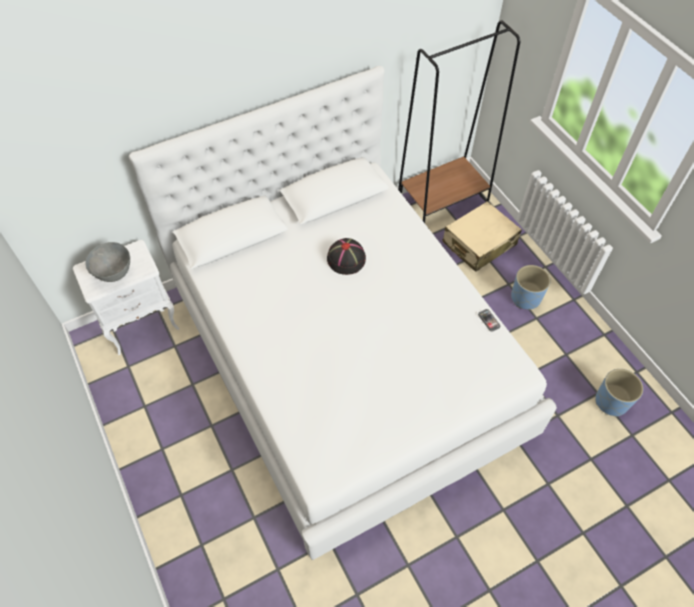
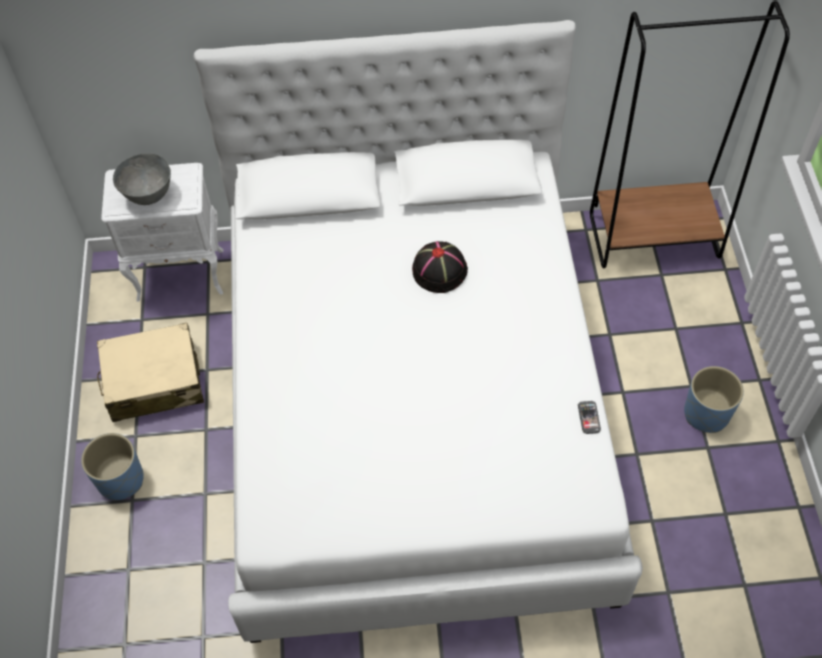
camera: 25 degrees right, 0 degrees up
beige suitcase [442,201,522,272] -> beige suitcase moved to [97,323,204,422]
blue planter [595,369,643,417] -> blue planter moved to [81,433,144,501]

